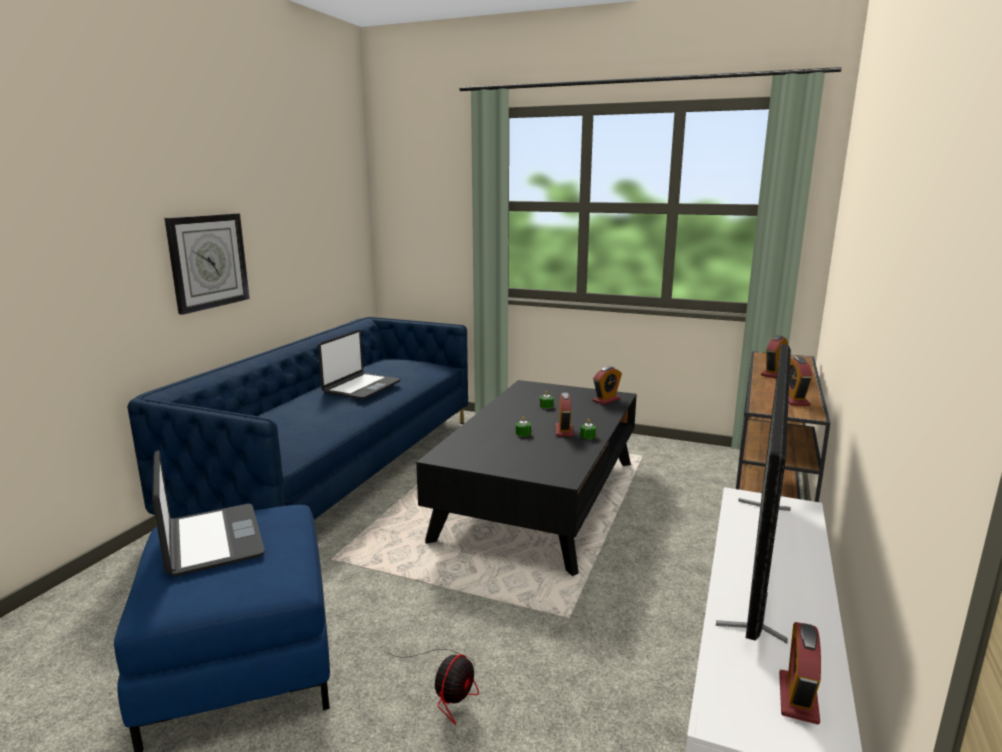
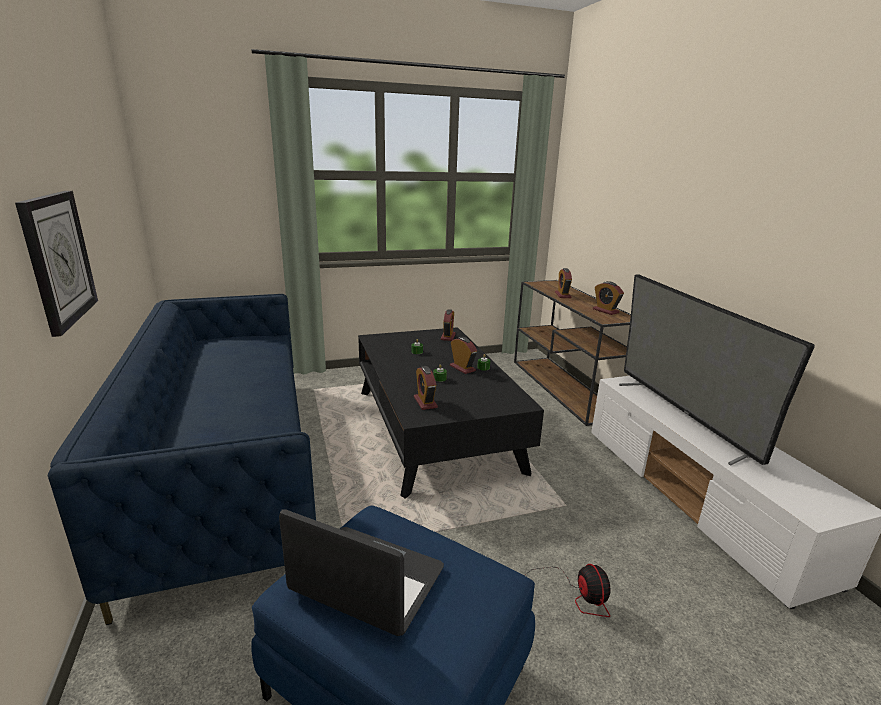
camera: 40 degrees left, 5 degrees up
laptop [318,330,401,399] -> none
alarm clock [779,622,821,724] -> alarm clock moved to [414,366,438,410]

